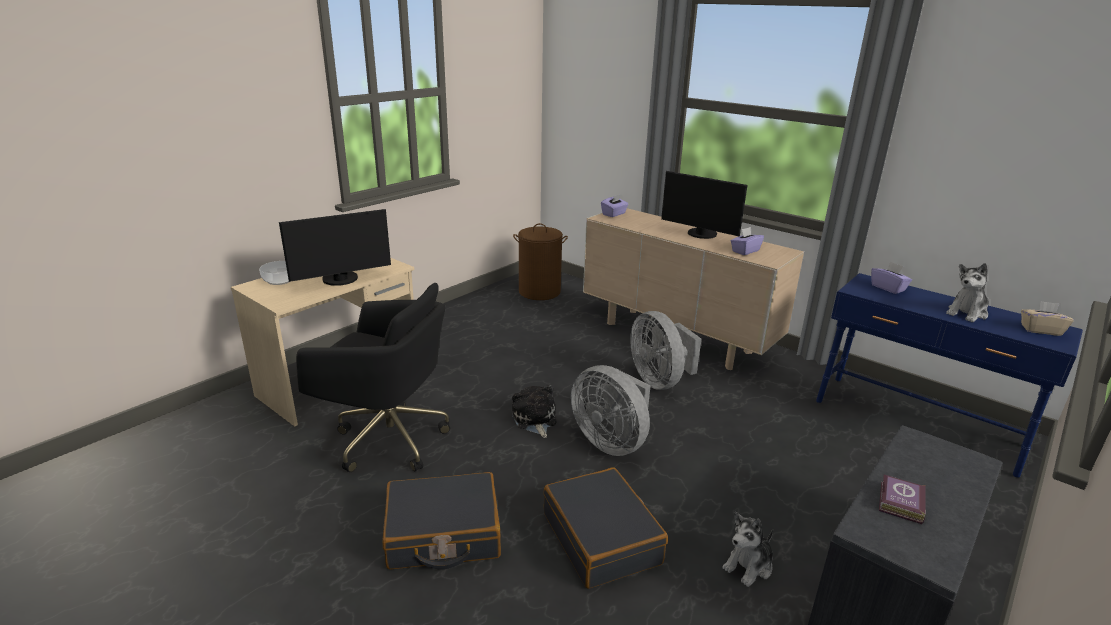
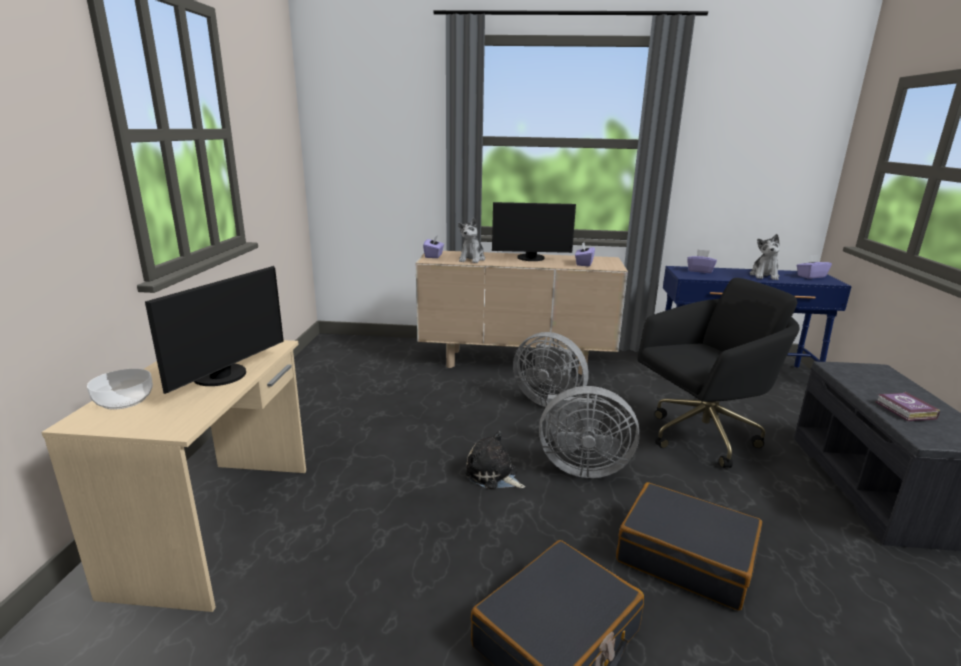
camera: 35 degrees left, 5 degrees down
black office chair [296,283,450,472] -> black office chair moved to [637,278,800,468]
brown laundry basket [513,223,568,300] -> none
plush toy [722,512,773,587] -> plush toy moved to [458,218,485,263]
beige tissue box [1021,301,1074,336] -> purple tissue box [796,255,832,279]

